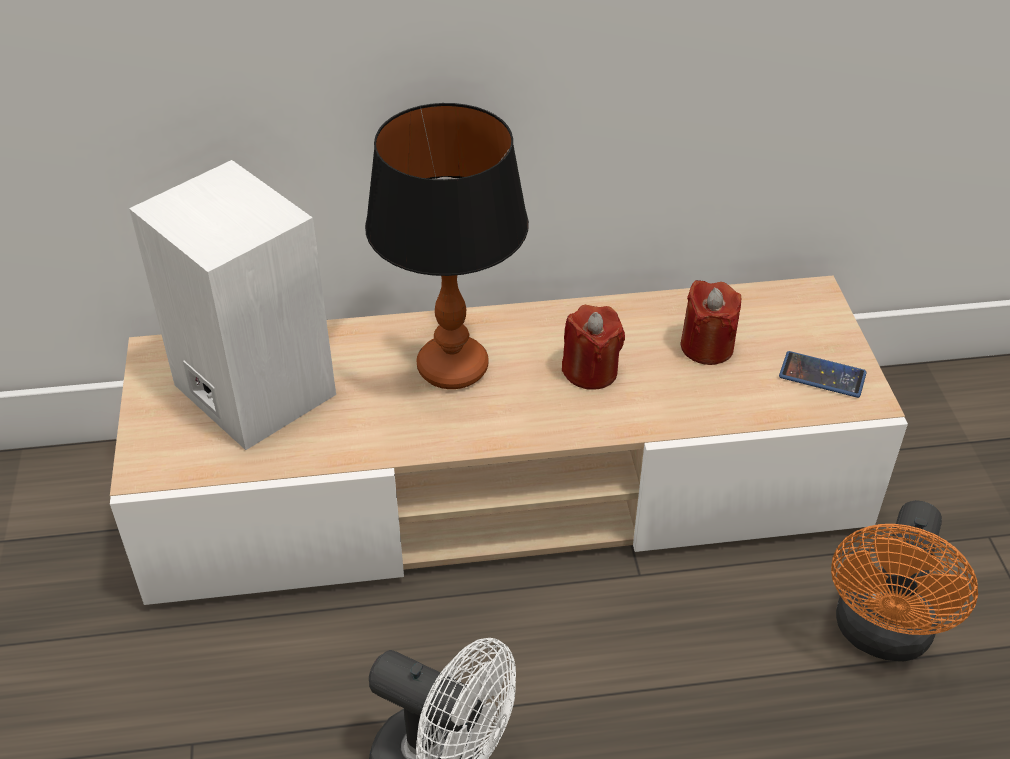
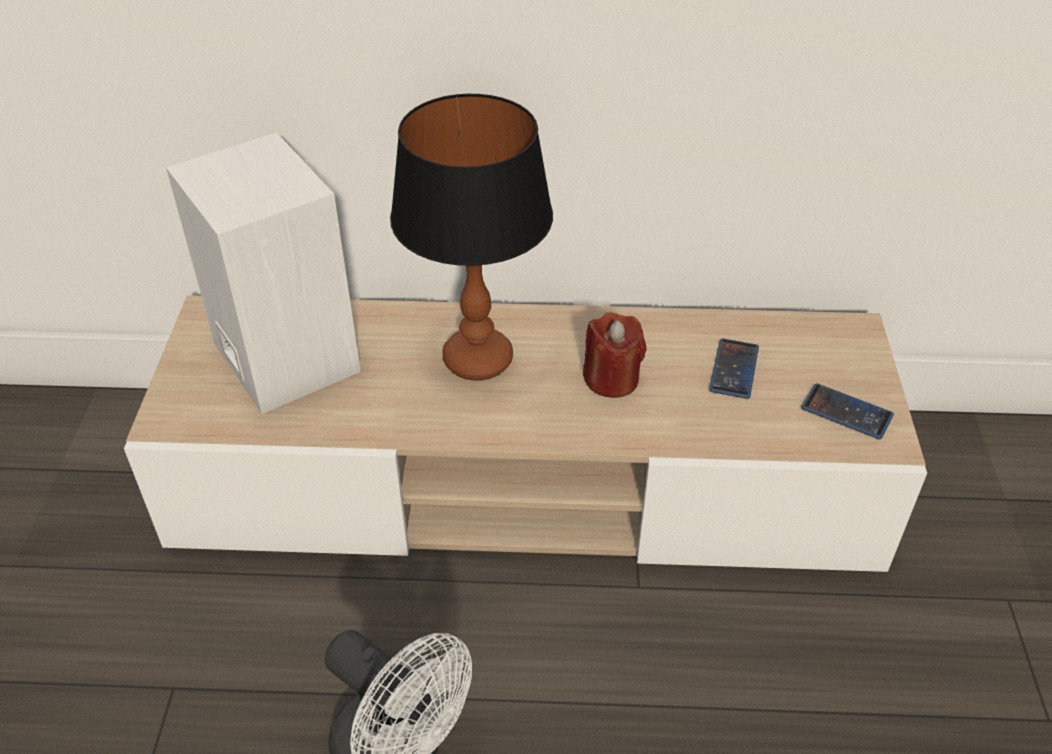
camera: 10 degrees right, 0 degrees up
red candle [681,280,741,365] -> phone [709,338,759,399]
orange fan [831,500,978,661] -> none

